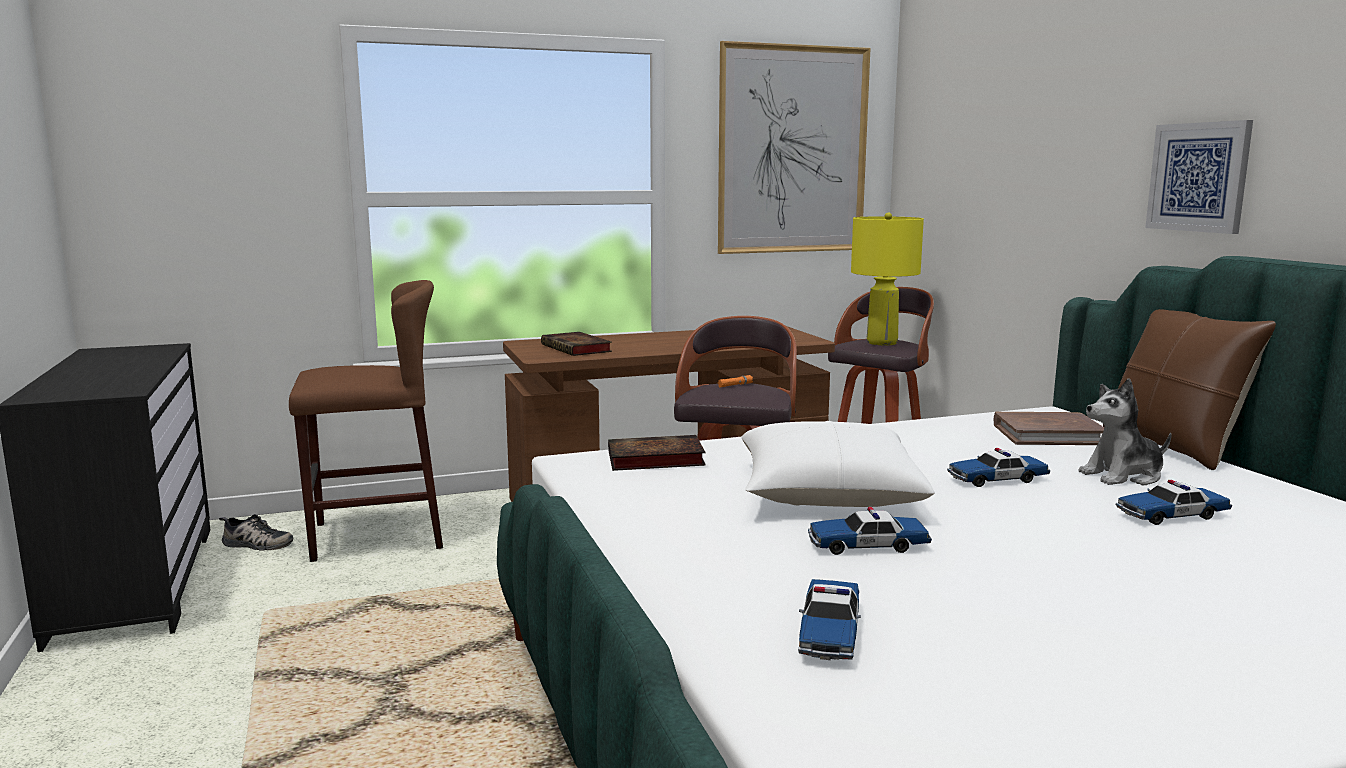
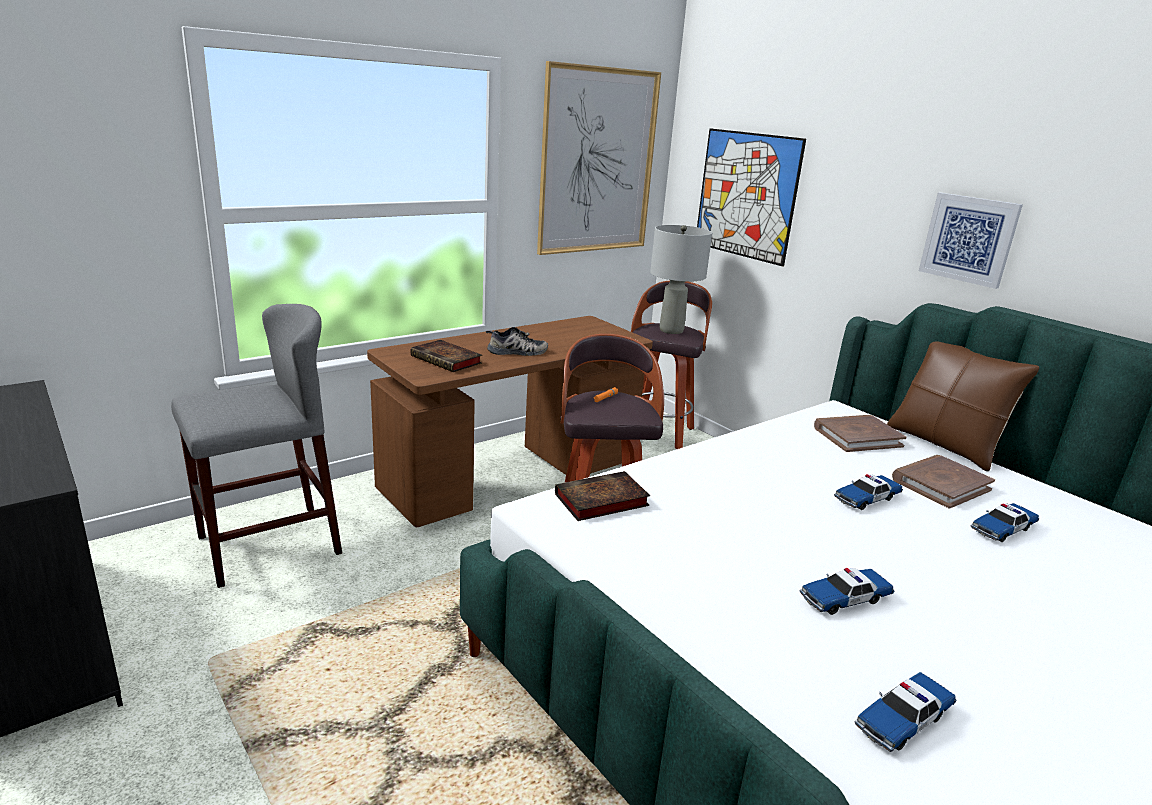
camera: 20 degrees left, 10 degrees up
shoe [219,514,293,551] -> shoe moved to [486,327,548,356]
brown stool [289,280,443,562] -> grey stool [171,304,342,588]
white pillow [742,421,935,507] -> none
toy car [798,579,861,660] -> toy car turned 60 degrees clockwise [854,672,956,752]
yellow table lamp [851,213,924,345] -> grey table lamp [650,225,712,334]
plush toy [1078,378,1171,485] -> brown book [892,455,995,509]
none -> picture [697,128,806,267]

